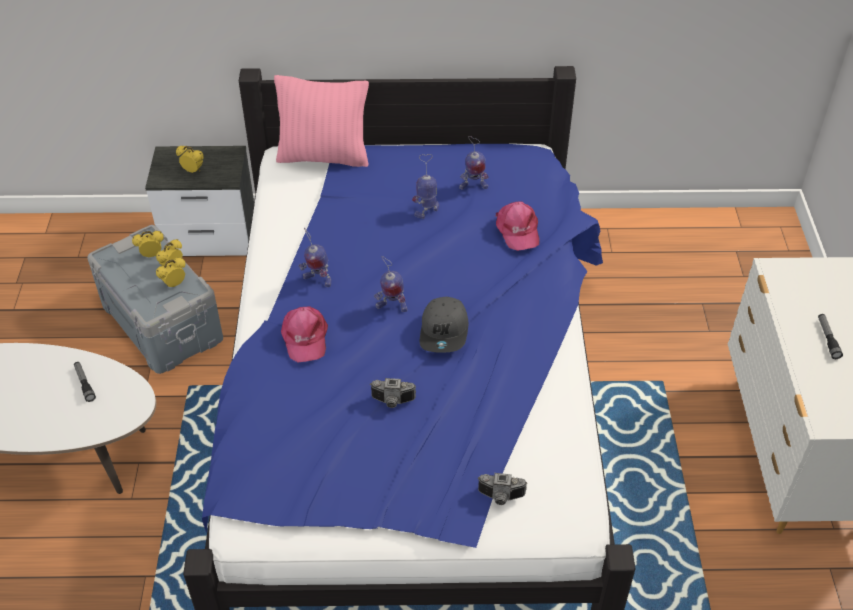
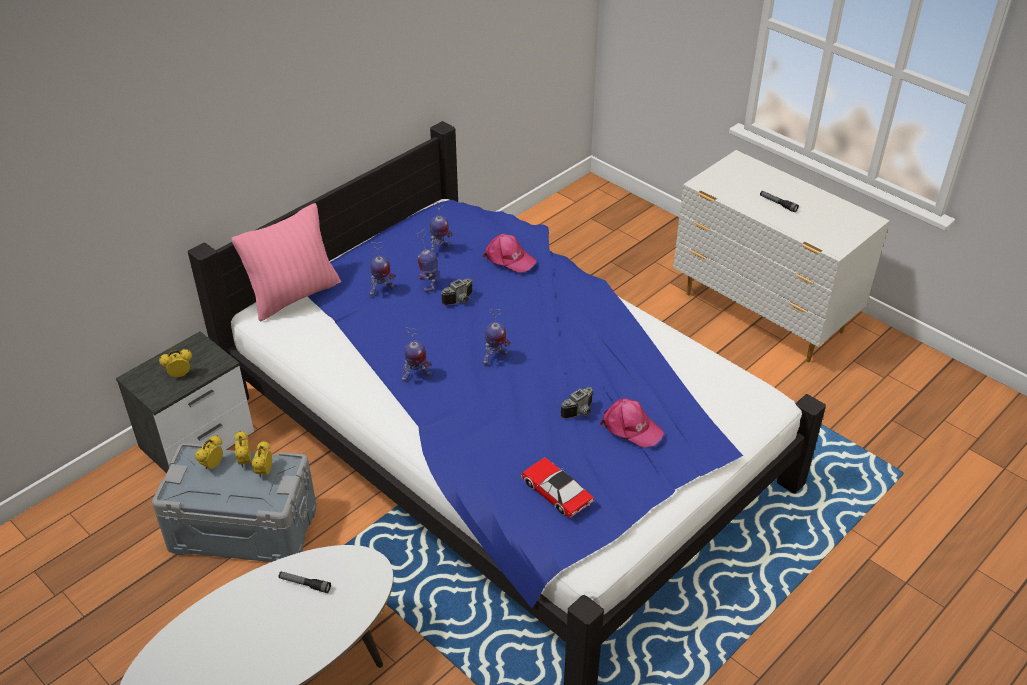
camera: 45 degrees left, 5 degrees down
pink cap [281,306,328,362] -> pink cap moved to [600,399,664,448]
grey cap [420,297,469,353] -> none
camera [478,473,528,505] -> camera moved to [441,278,473,305]
none -> toy robot [369,242,395,297]
none -> toy car [521,457,594,518]

